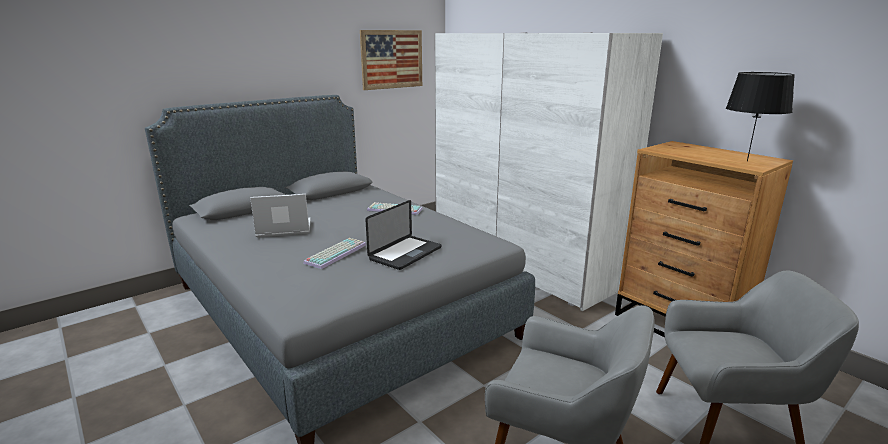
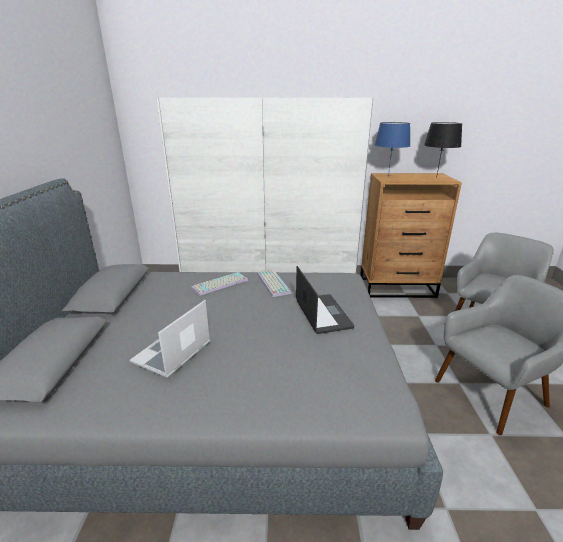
camera: 50 degrees left, 5 degrees up
keyboard [303,238,367,269] -> keyboard moved to [257,269,291,297]
picture [360,30,422,90] -> none
none -> blue table lamp [375,122,410,177]

